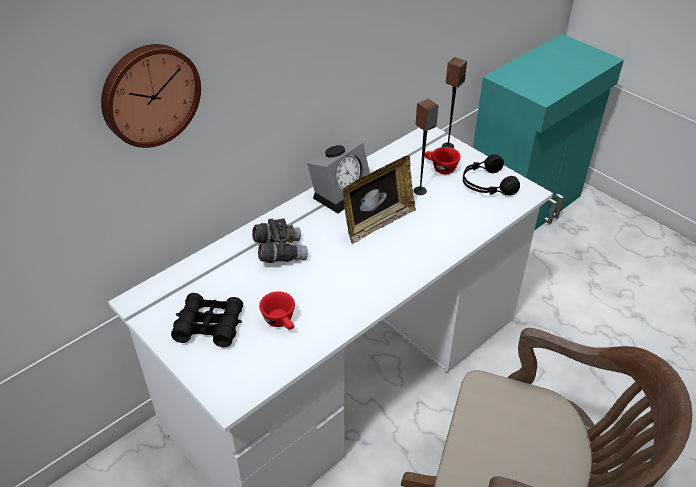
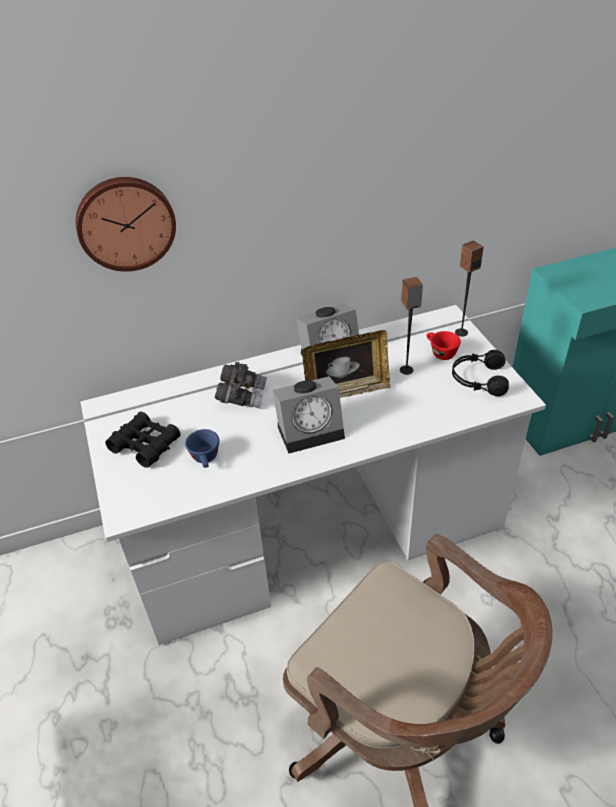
camera: 25 degrees right, 0 degrees up
red cup [259,291,295,330] -> blue cup [185,429,219,468]
none -> alarm clock [273,376,345,454]

